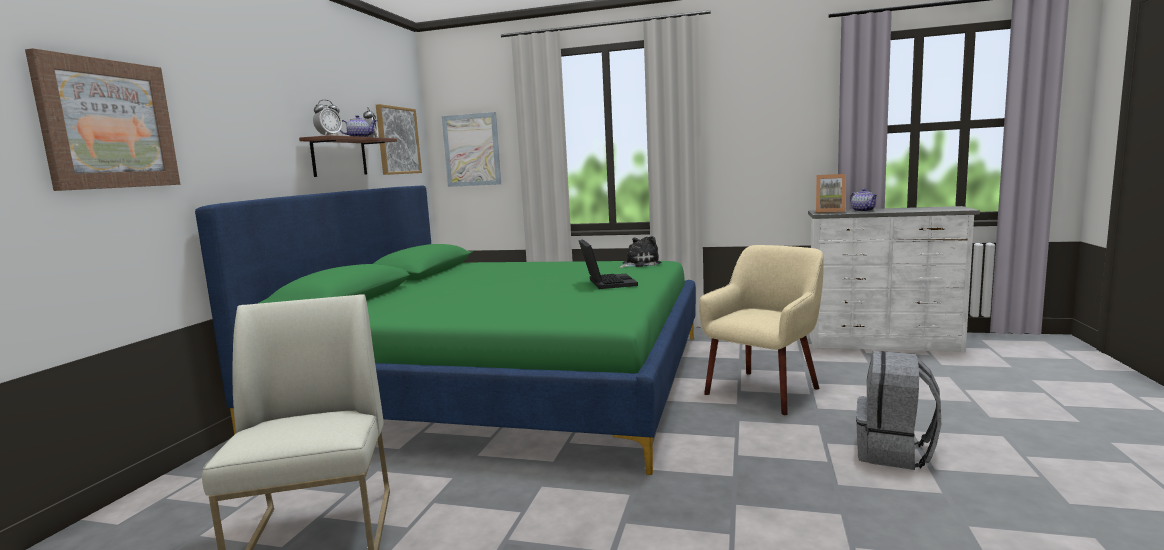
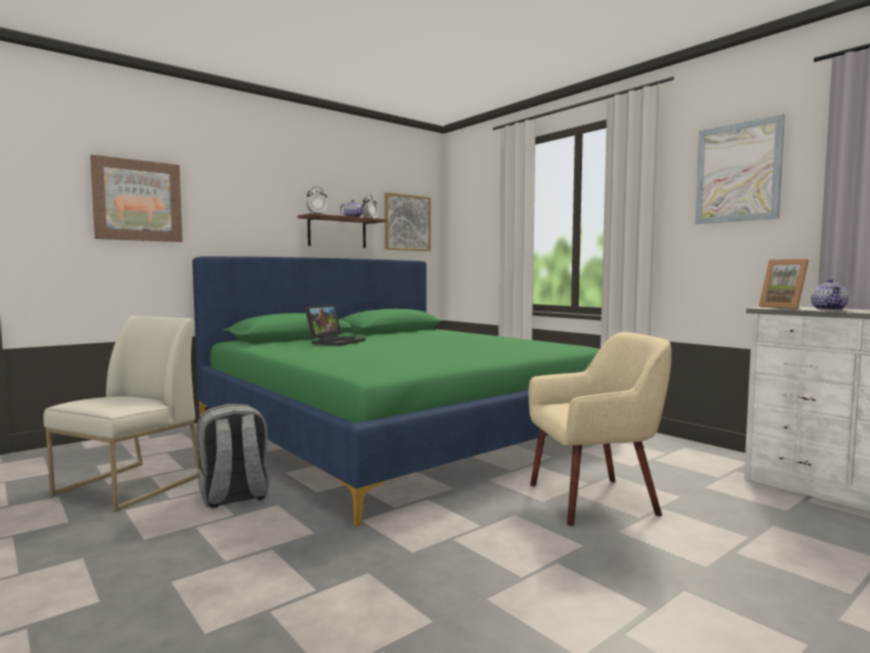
camera: 35 degrees right, 5 degrees down
picture [442,112,501,187] -> picture moved to [695,114,785,224]
laptop [579,239,638,289] -> laptop moved to [305,305,365,346]
plush toy [619,236,662,268] -> none
grey backpack [856,351,941,470] -> grey backpack moved to [197,404,269,508]

